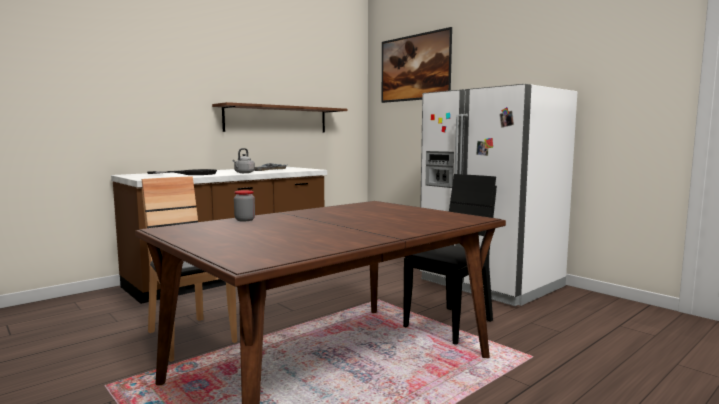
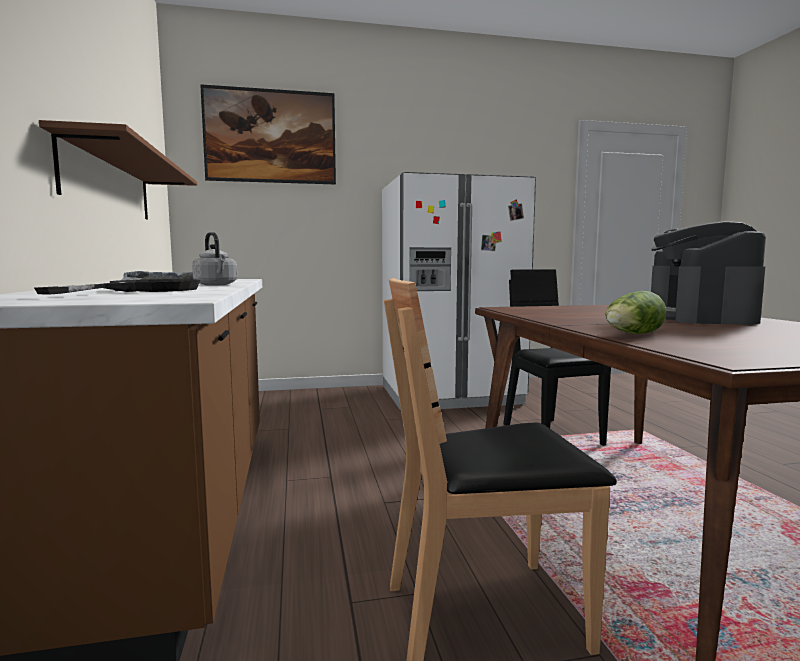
camera: 60 degrees left, 0 degrees up
jar [234,190,255,221] -> lettuce [605,291,667,334]
none -> coffee machine [651,221,766,325]

